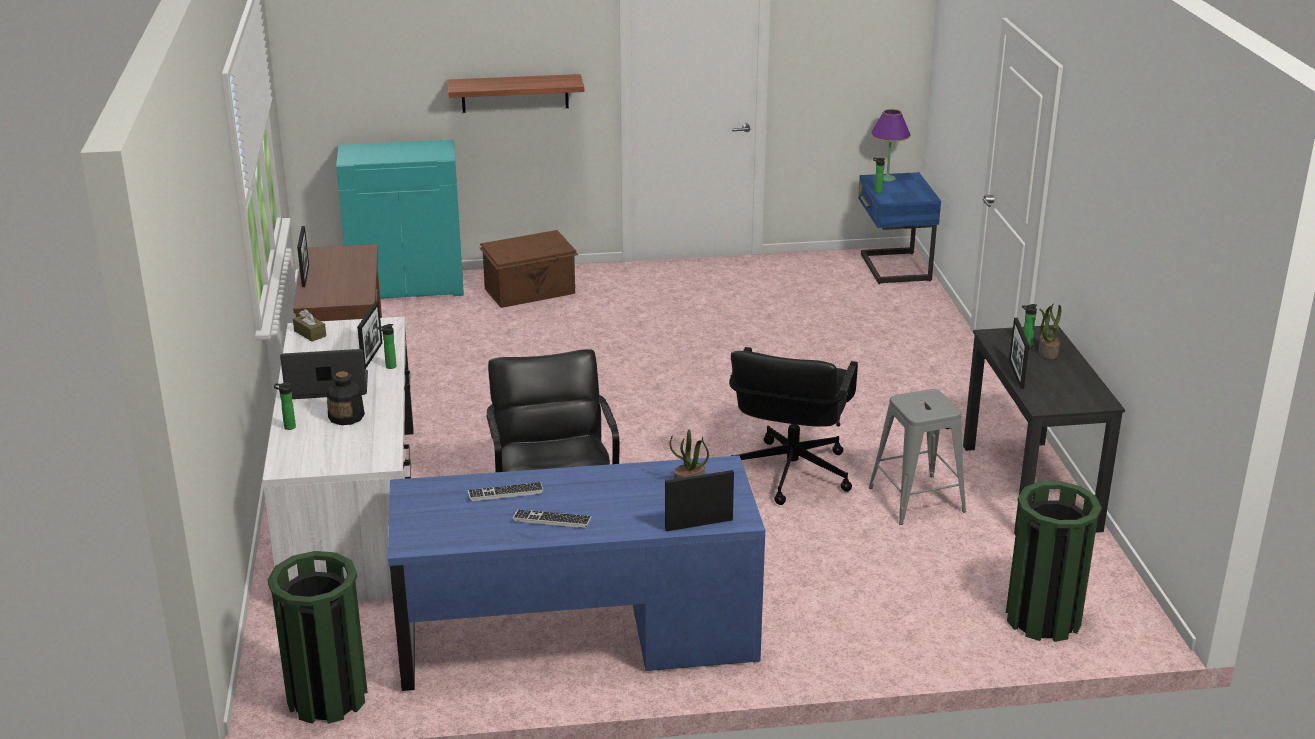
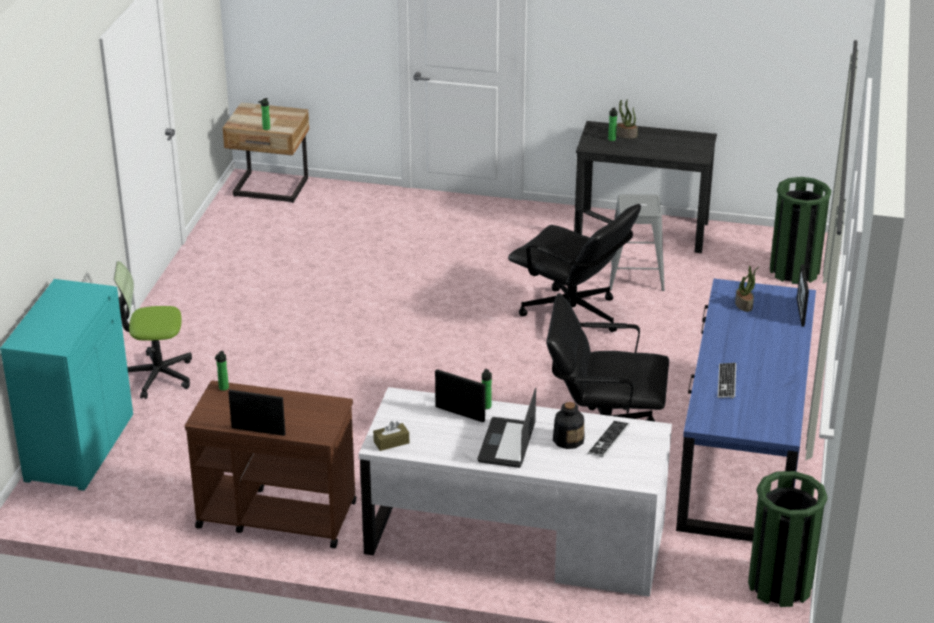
camera: 70 degrees left, 5 degrees up
bottle [274,382,296,430] -> bottle moved to [215,351,229,391]
shelf [448,74,584,113] -> none
brown storage box [480,230,578,308] -> office chair [114,261,192,399]
keyboard [512,509,592,528] -> keyboard moved to [587,421,630,457]
blue nightstand [858,172,941,284] -> beige nightstand [223,103,309,203]
purple table lamp [871,109,911,181] -> none
picture frame [1009,318,1029,389] -> none

